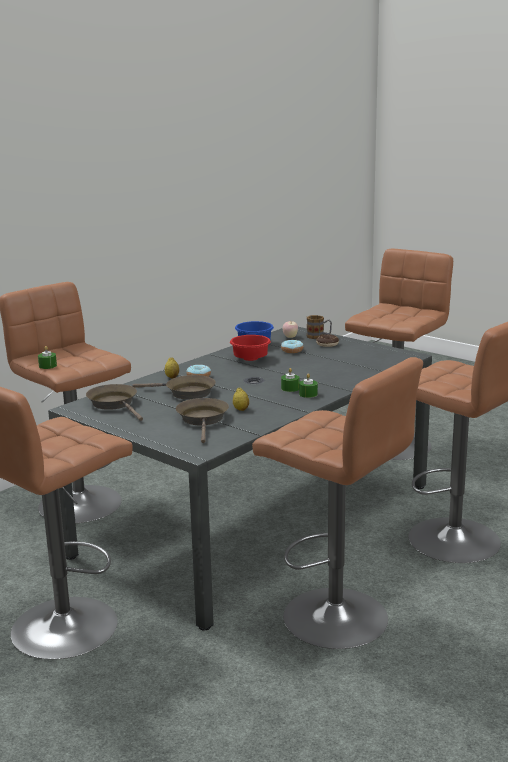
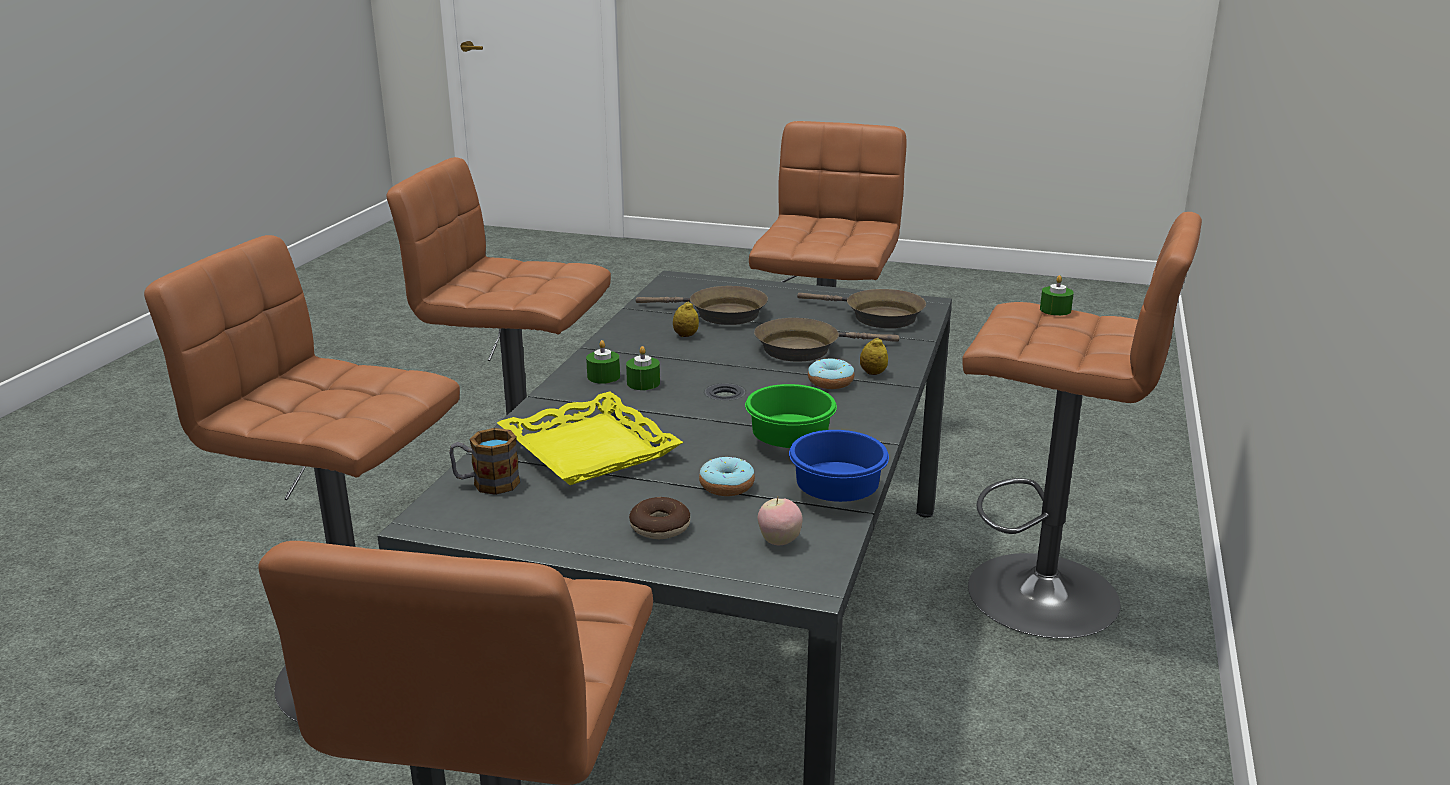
camera: 155 degrees right, 5 degrees up
brown frying pan [176,398,229,443] -> brown frying pan turned 45 degrees counterclockwise [635,286,768,325]
red bowl [230,335,271,361] -> green bowl [745,384,837,448]
mug [307,315,332,339] -> mug moved to [449,428,520,495]
none -> yellow tray [497,391,683,485]

